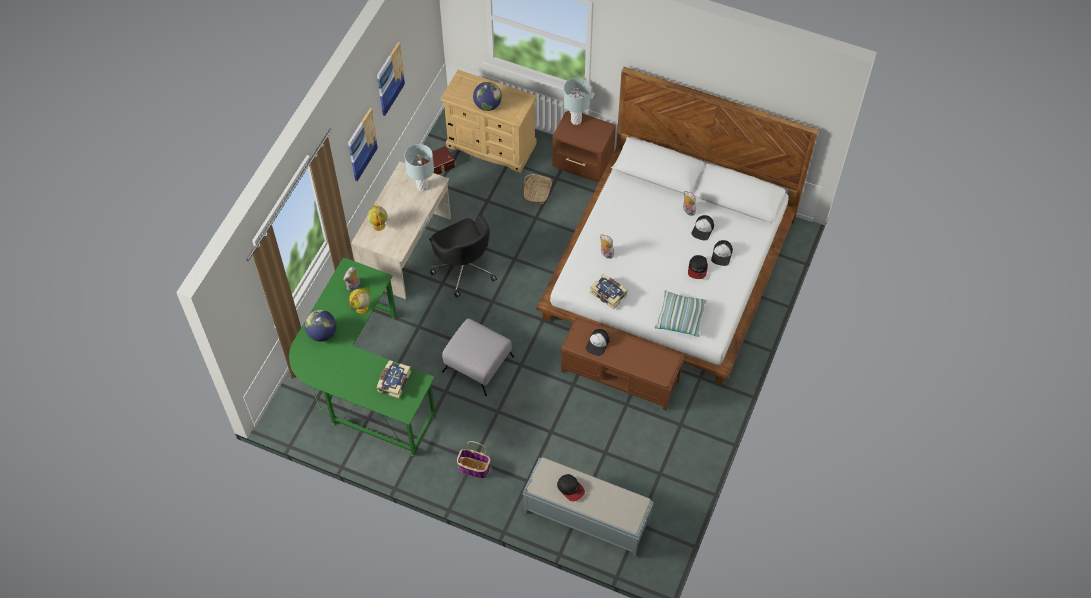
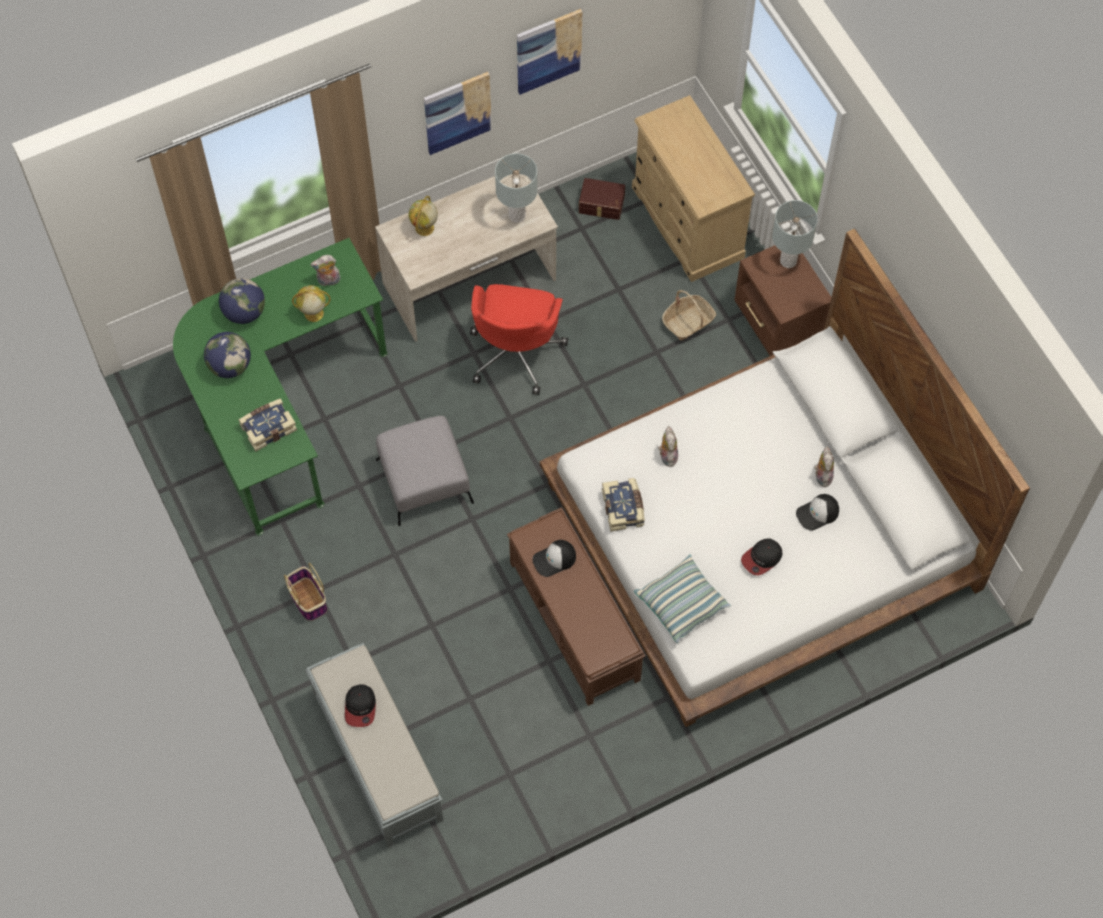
camera: 40 degrees right, 5 degrees up
black office chair [429,215,497,298] -> red office chair [470,284,568,395]
globe [473,82,502,111] -> globe moved to [204,332,251,378]
cap [711,240,733,266] -> none

